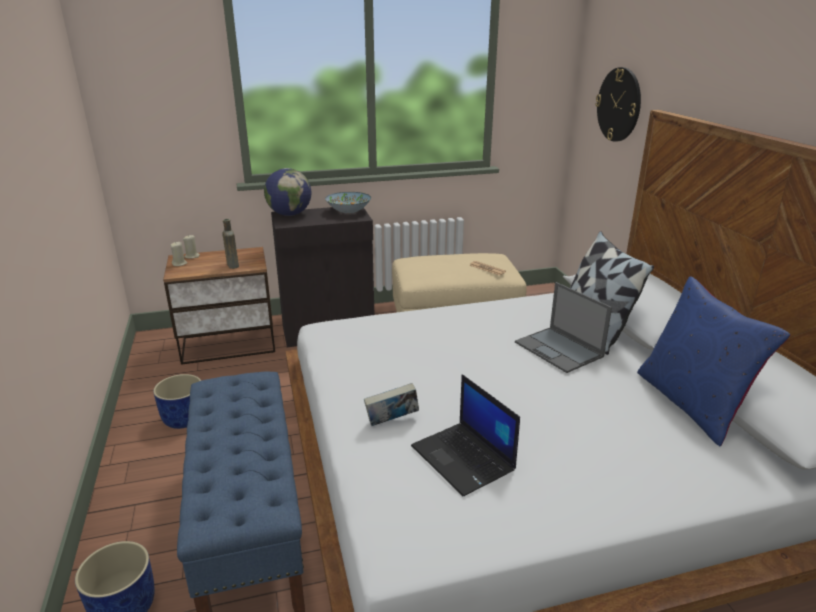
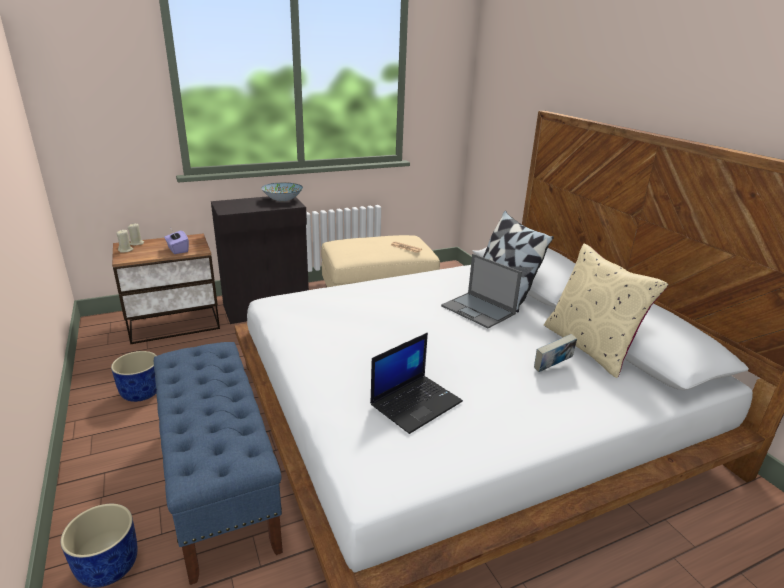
camera: 10 degrees left, 0 degrees up
brown bottle [222,219,239,269] -> purple tissue box [164,229,189,254]
globe [264,168,311,216] -> none
book [364,383,419,426] -> book moved to [534,334,577,372]
laptop [411,374,520,497] -> laptop turned 90 degrees counterclockwise [370,333,463,434]
wall clock [595,67,641,142] -> none
blue pillow [637,276,791,446] -> beige pillow [544,244,669,378]

